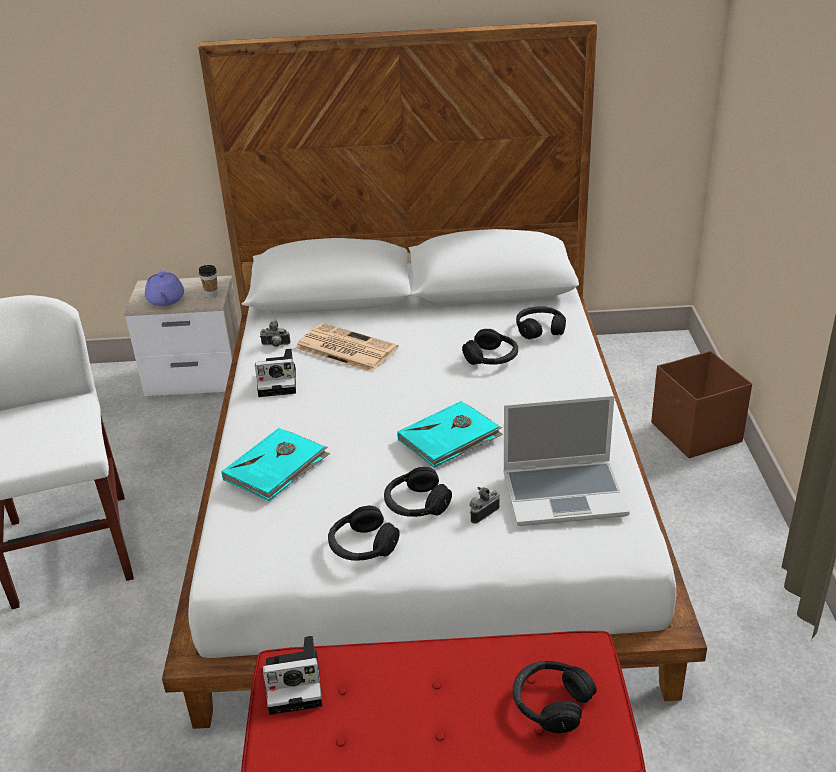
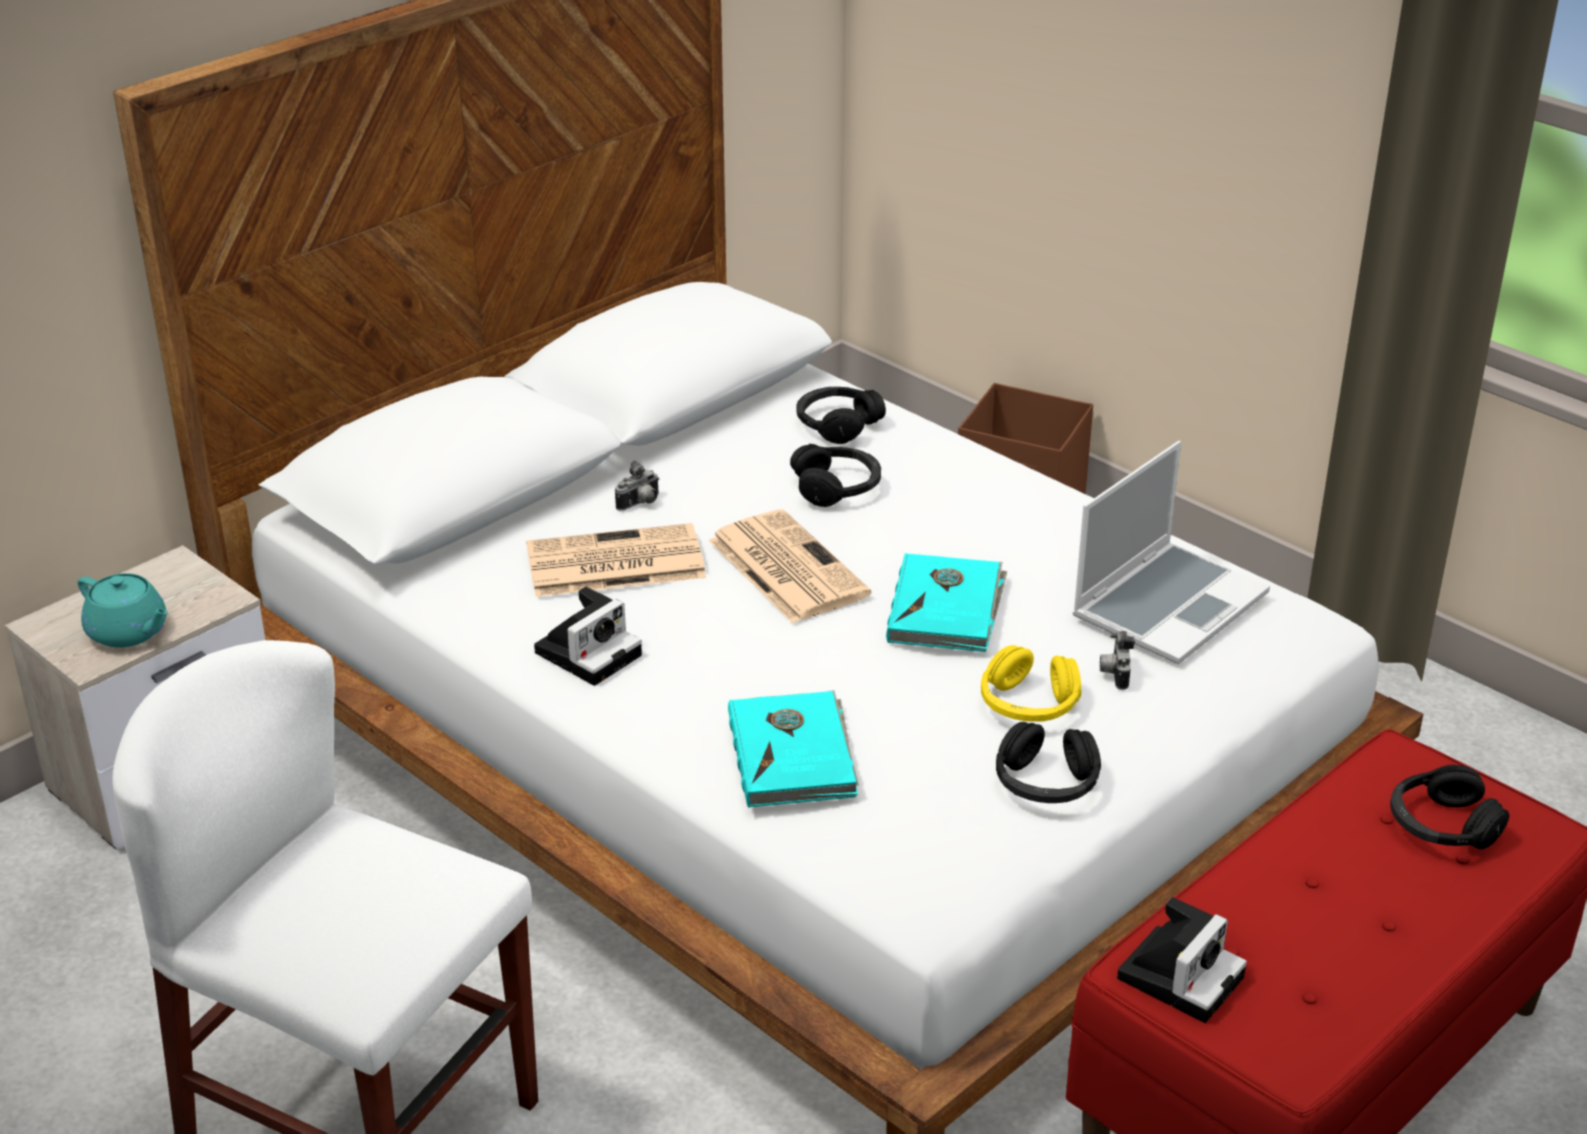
camera: 45 degrees left, 0 degrees up
purple teapot [145,270,184,306] -> turquoise teapot [78,573,168,648]
cup [199,265,218,298] -> none
camera [260,321,291,347] -> camera moved to [615,461,659,511]
black headphones [384,467,452,517] -> yellow headphones [981,645,1081,722]
none -> newspaper [709,510,871,624]

